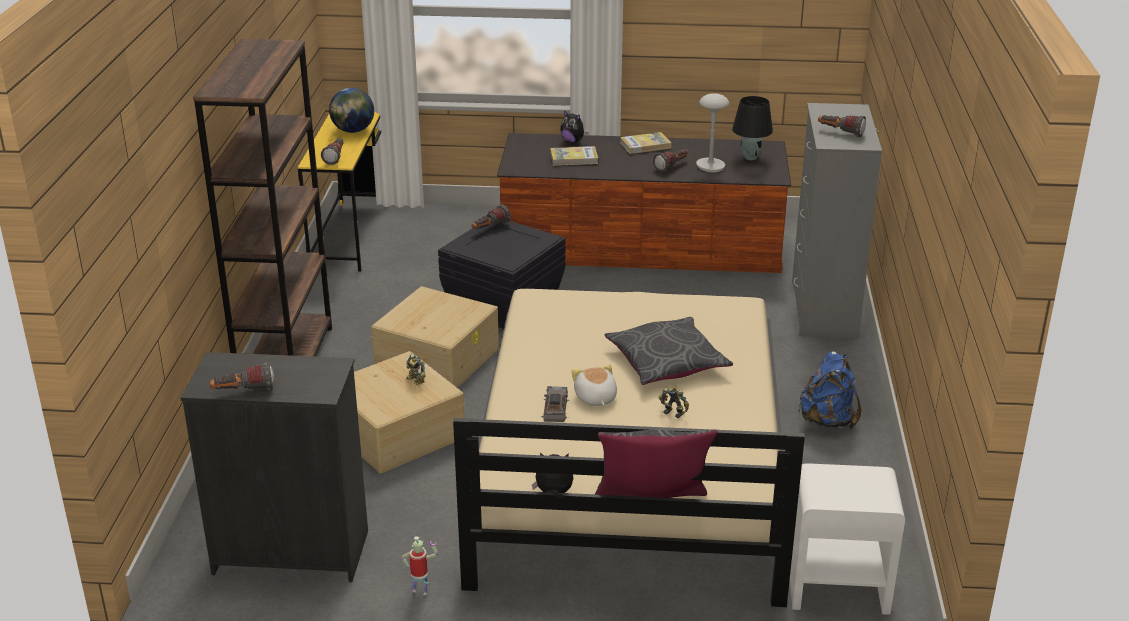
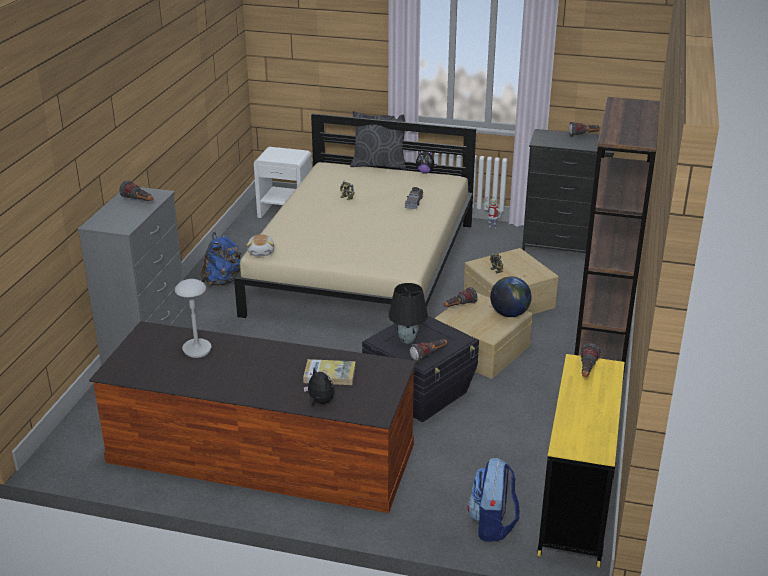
camera: 170 degrees left, 0 degrees up
globe [329,88,374,133] -> globe moved to [490,276,532,317]
plush toy [571,364,617,406] -> plush toy moved to [247,234,275,256]
grey pillow [605,317,733,385] -> none
book [620,132,672,154] -> none
flashlight [653,149,689,172] -> flashlight moved to [443,287,478,307]
black table lamp [732,96,773,160] -> black table lamp moved to [389,283,428,344]
none -> backpack [467,458,519,542]

